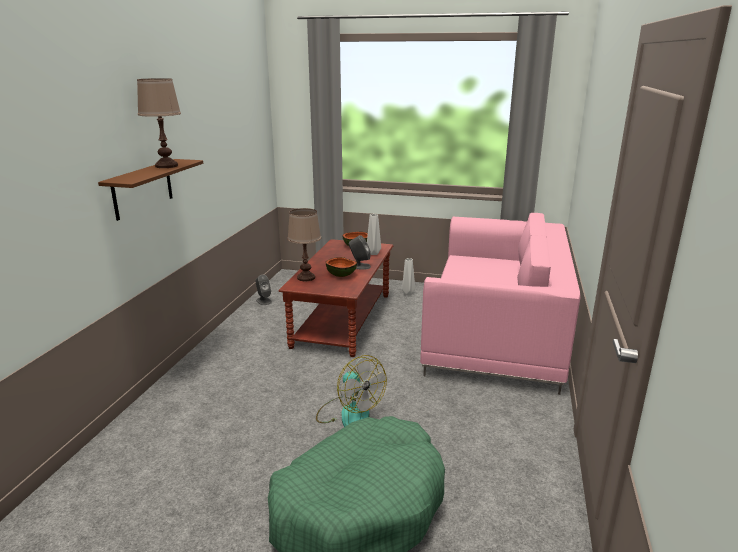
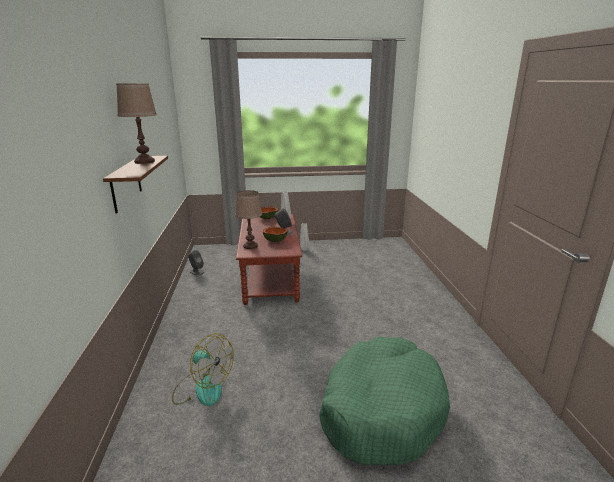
camera: 20 degrees left, 0 degrees up
fan [316,355,387,427] -> fan moved to [172,333,234,406]
pink sofa [420,213,580,395] -> none

